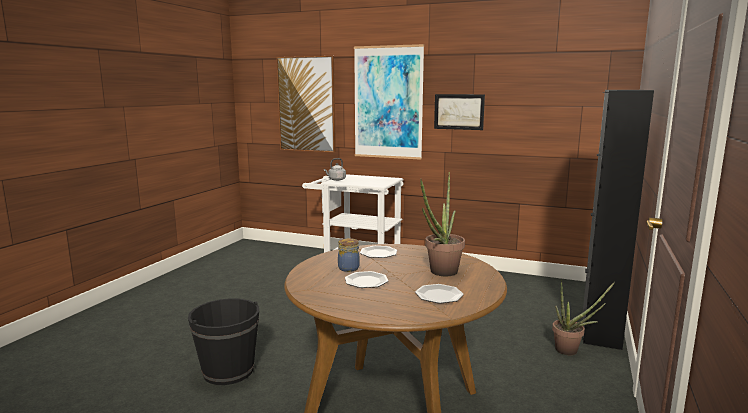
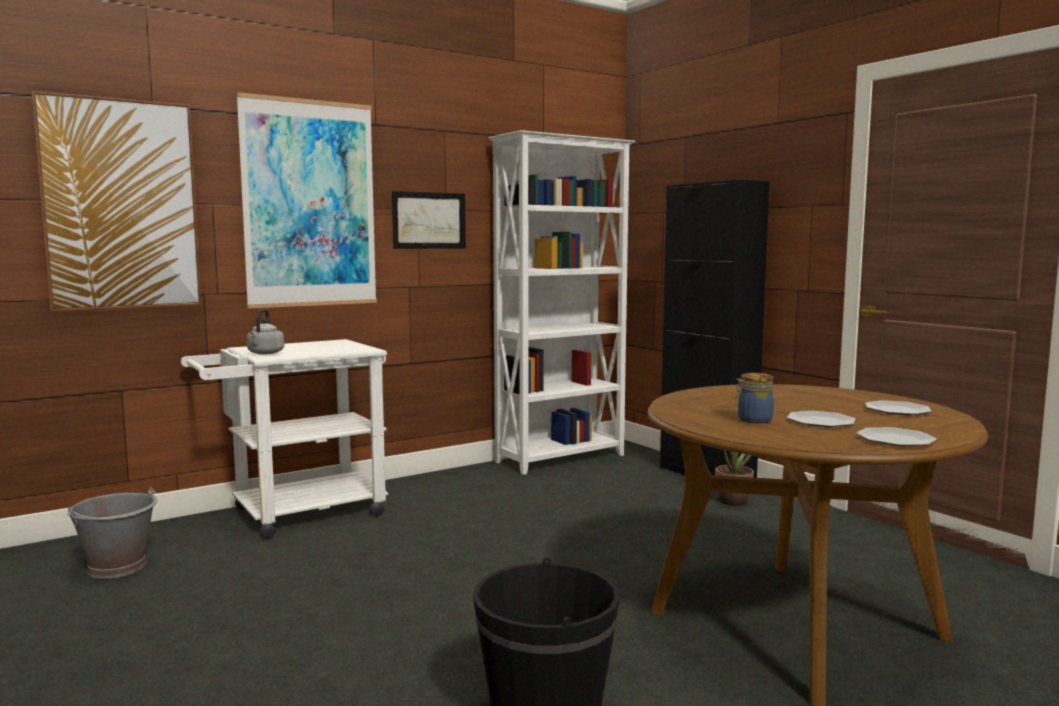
camera: 55 degrees left, 5 degrees down
plate [360,246,397,258] -> plate moved to [857,427,937,446]
potted plant [420,172,465,276] -> none
none -> grey bucket [67,487,158,579]
none -> white bookcase [489,130,636,475]

